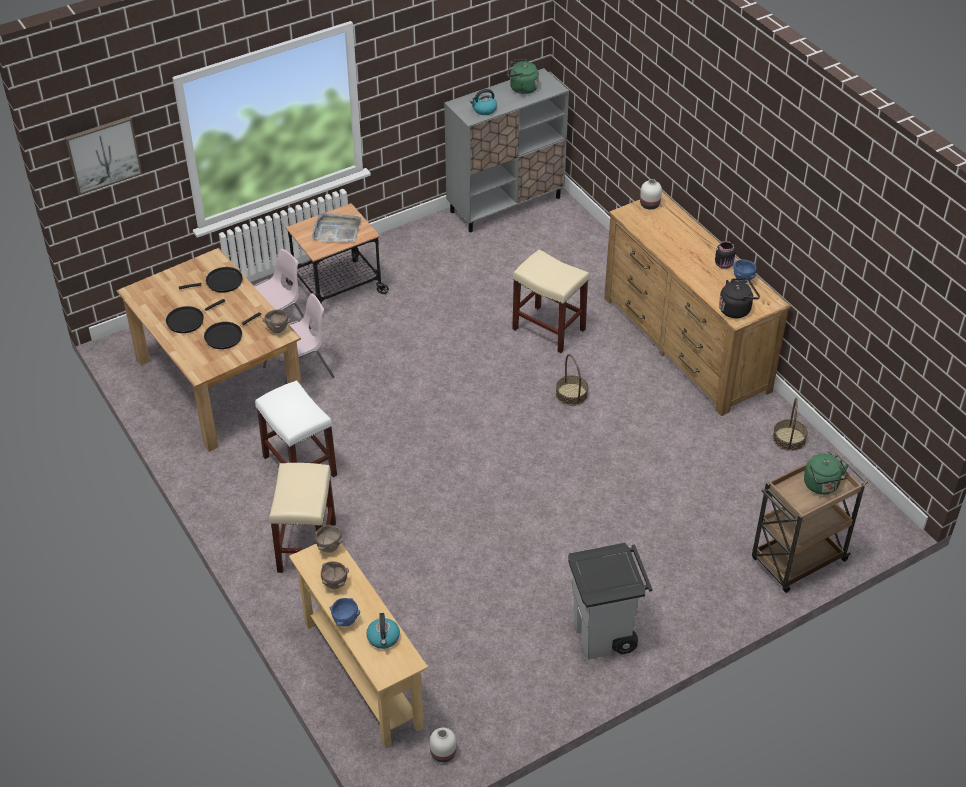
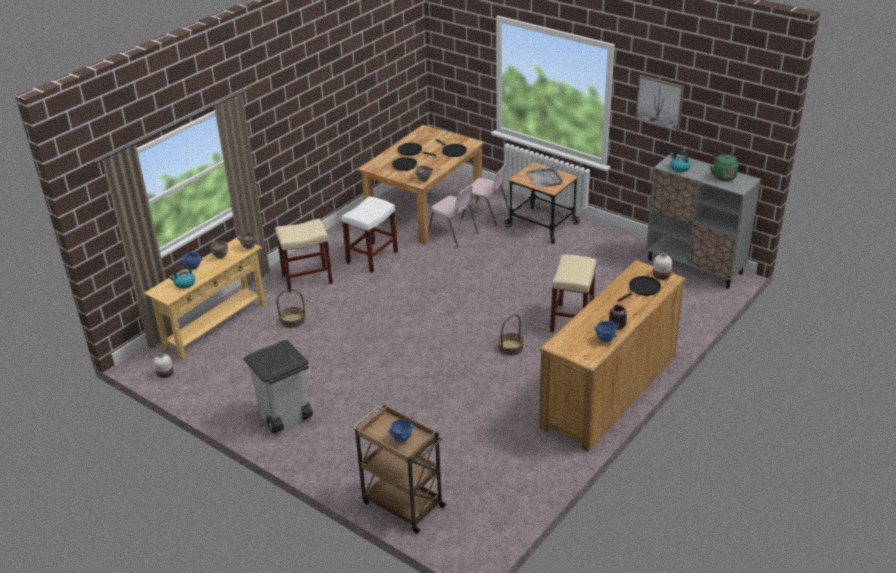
camera: 70 degrees right, 10 degrees down
picture [65,117,142,195] -> picture moved to [635,75,684,132]
black kettle [719,278,760,318] -> none
basket [773,398,808,451] -> basket moved to [277,289,305,328]
green kettle [804,453,849,495] -> blue bowl [388,419,413,442]
none -> black frying pan [617,276,661,302]

